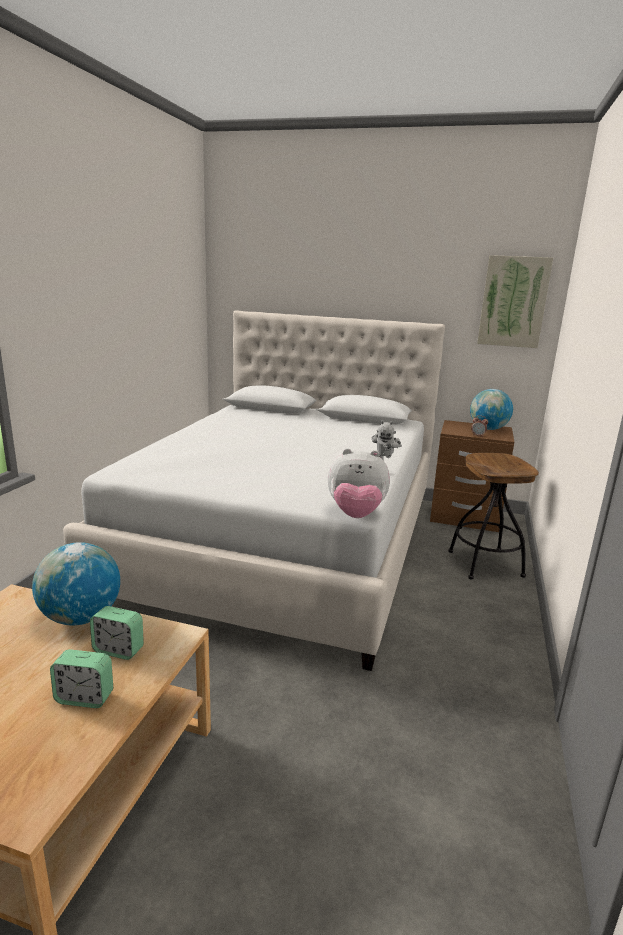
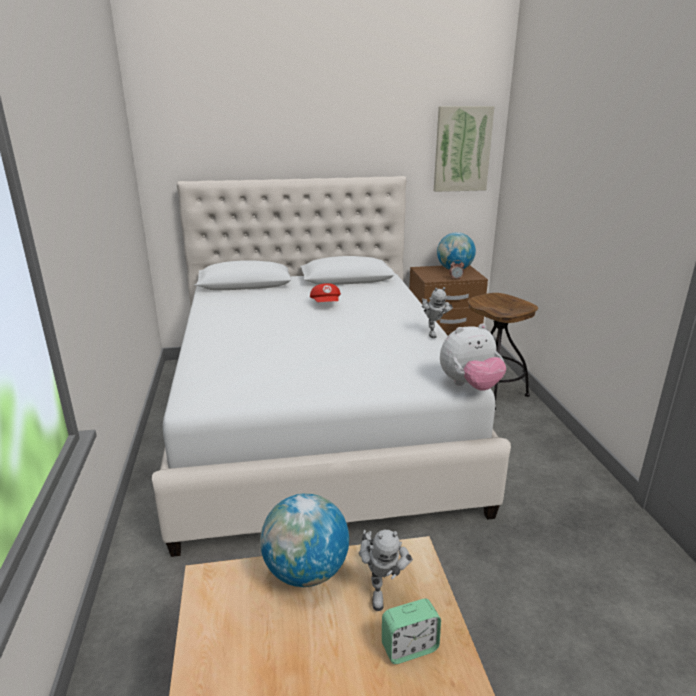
camera: 25 degrees left, 5 degrees up
alarm clock [90,606,144,660] -> toy robot [359,530,413,611]
none -> red cap [310,283,341,302]

